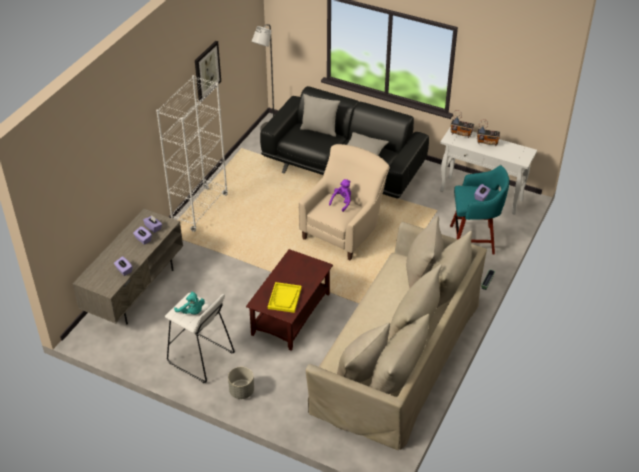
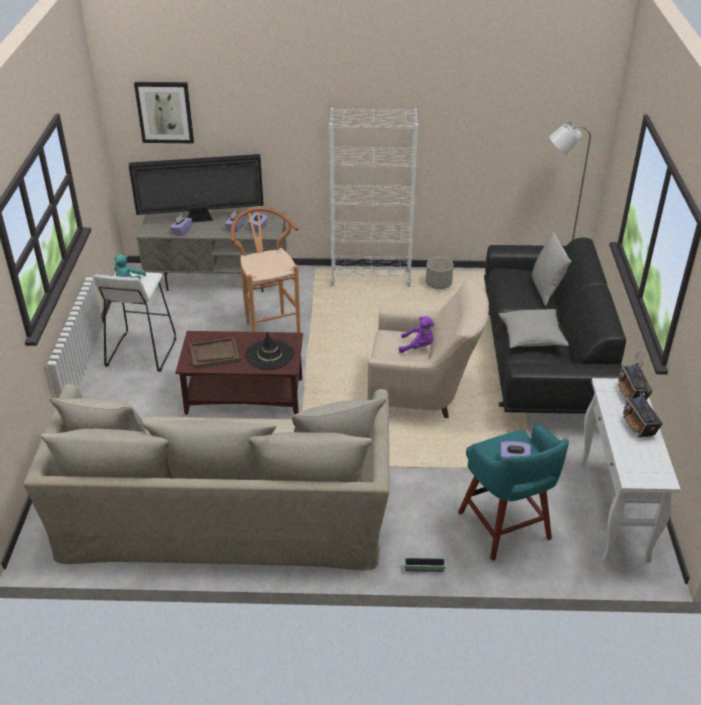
camera: 65 degrees right, 5 degrees down
picture [195,41,221,102] -> picture moved to [134,82,194,143]
grey planter [228,367,254,399] -> grey planter moved to [426,257,454,289]
yellow tray [268,282,302,313] -> brown tray [189,337,240,369]
none -> television [129,154,264,222]
none -> brown stool [231,207,300,333]
none -> black hat [245,332,294,370]

